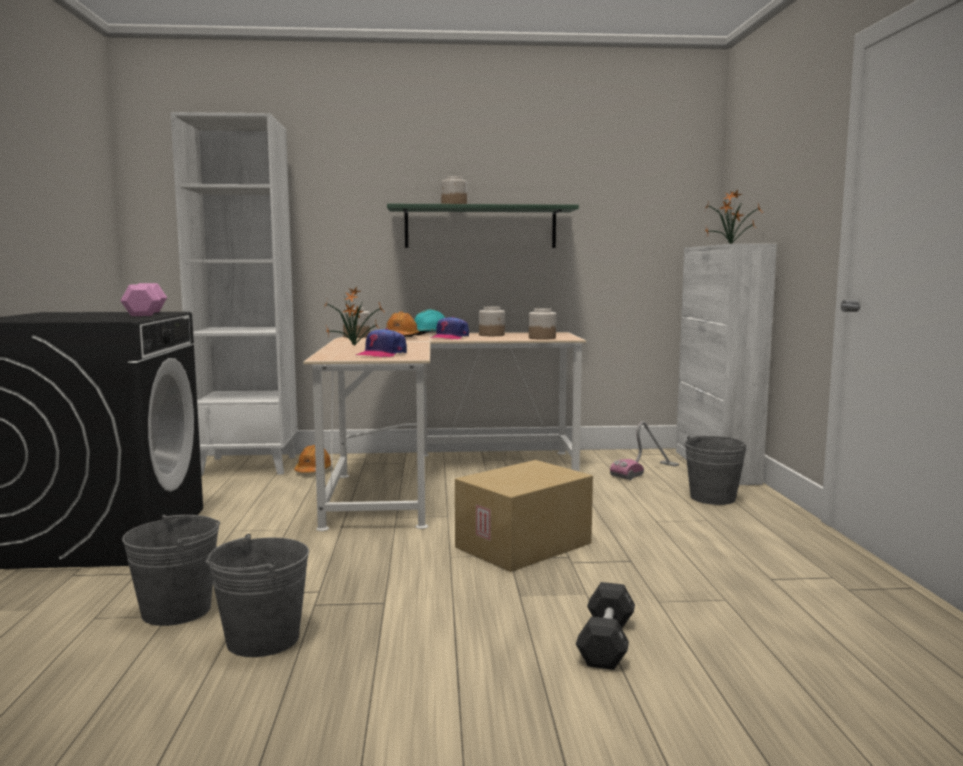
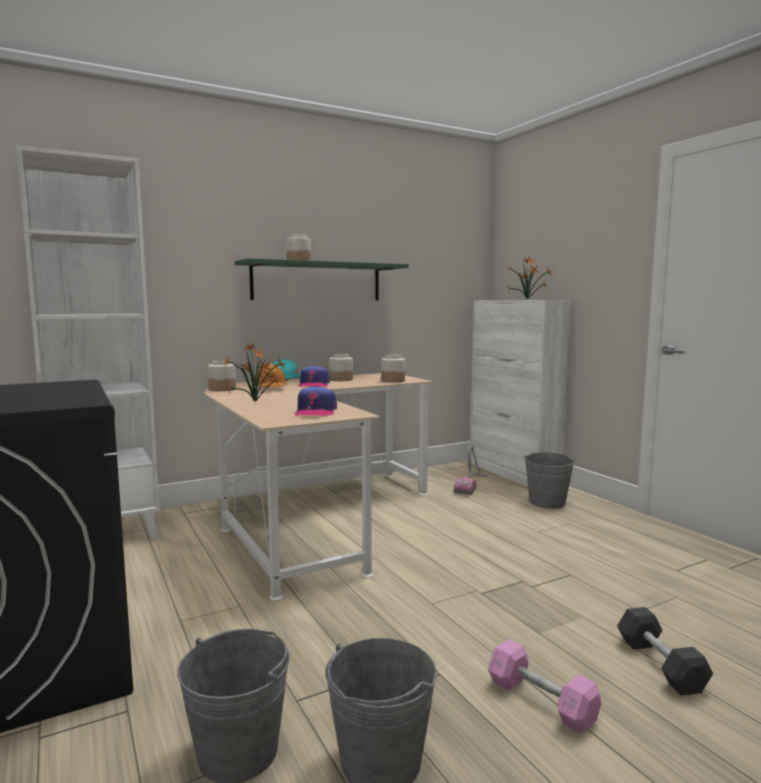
camera: 25 degrees left, 0 degrees up
pink dumbbell [120,283,167,316] -> pink dumbbell moved to [488,639,602,734]
orange hard hat [294,445,331,473] -> none
cardboard box [455,460,593,572] -> none

